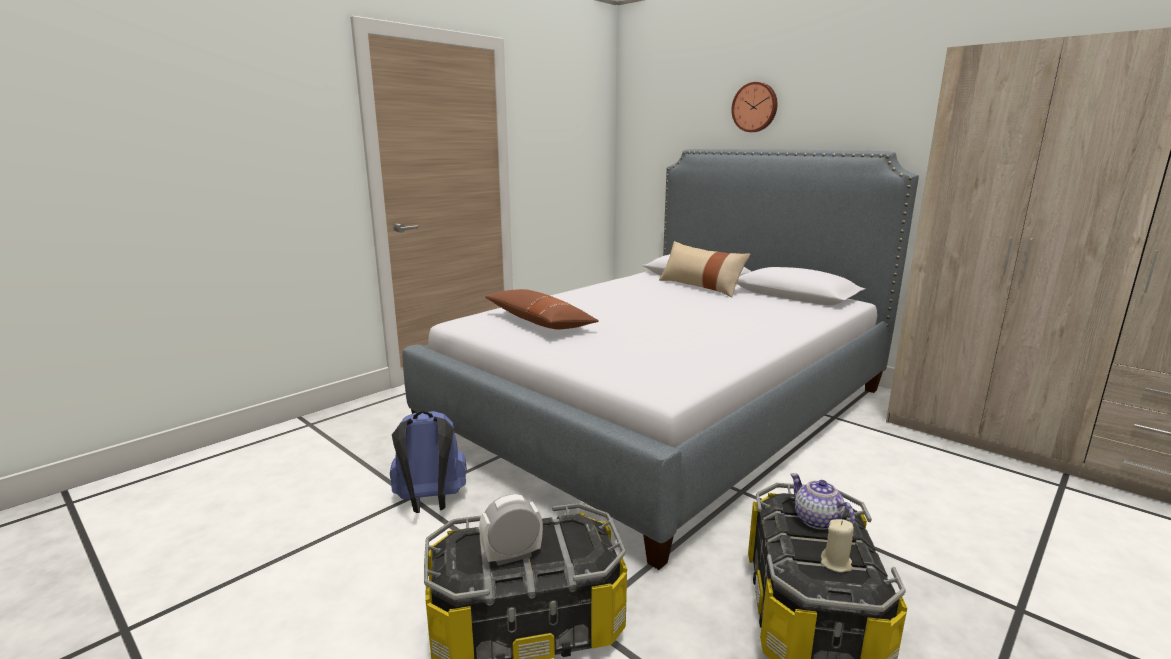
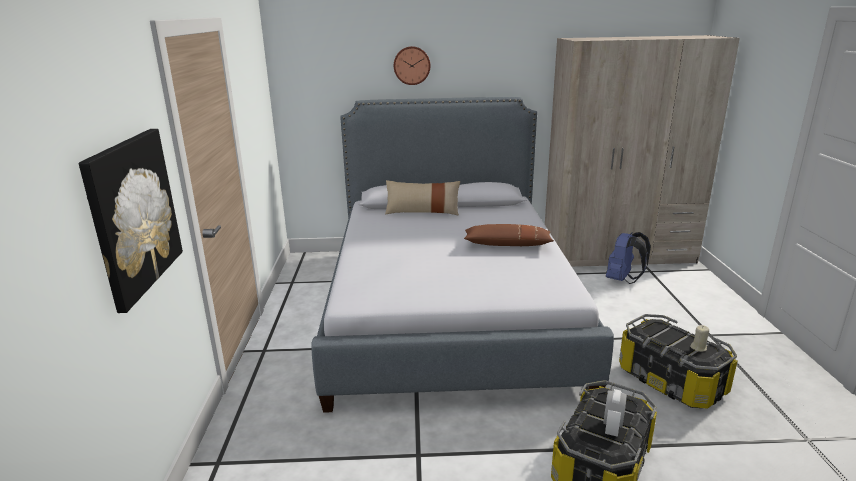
camera: 45 degrees left, 5 degrees up
blue backpack [390,411,467,513] -> blue backpack moved to [606,231,651,284]
brown pillow [485,289,599,329] -> brown pillow moved to [464,224,554,246]
teapot [790,473,855,530] -> none
none -> picture [78,129,183,313]

